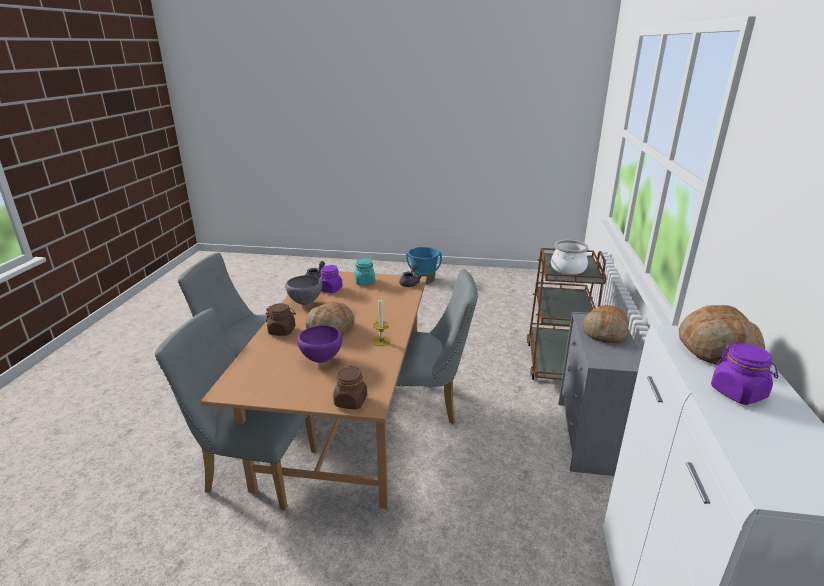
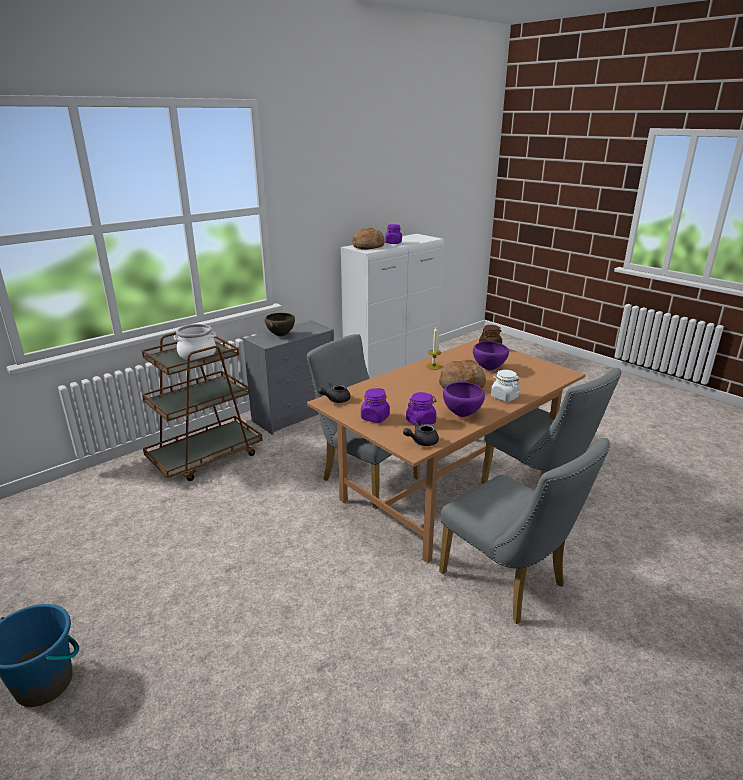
camera: 140 degrees left, 0 degrees up
brown jar [265,303,296,336] -> white jar [491,370,520,402]
grey bowl [285,275,322,305] -> purple bowl [443,382,485,417]
turquoise jar [354,259,375,285] -> purple jar [361,388,390,423]
bread [583,305,629,343] -> brown bowl [265,313,295,336]

